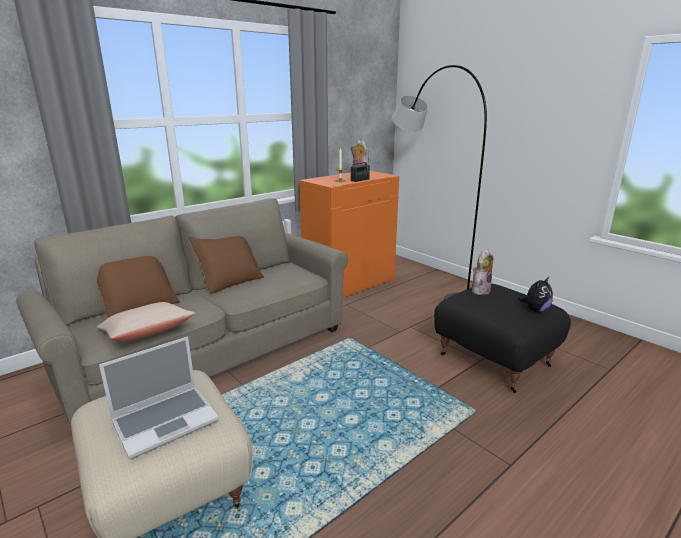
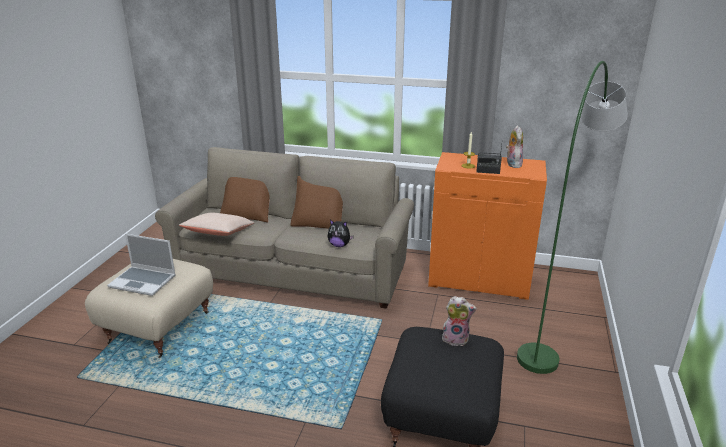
camera: 55 degrees right, 5 degrees up
grey floor lamp [392,65,487,300] -> green floor lamp [517,61,628,374]
plush toy [517,277,553,312] -> plush toy moved to [327,220,354,247]

